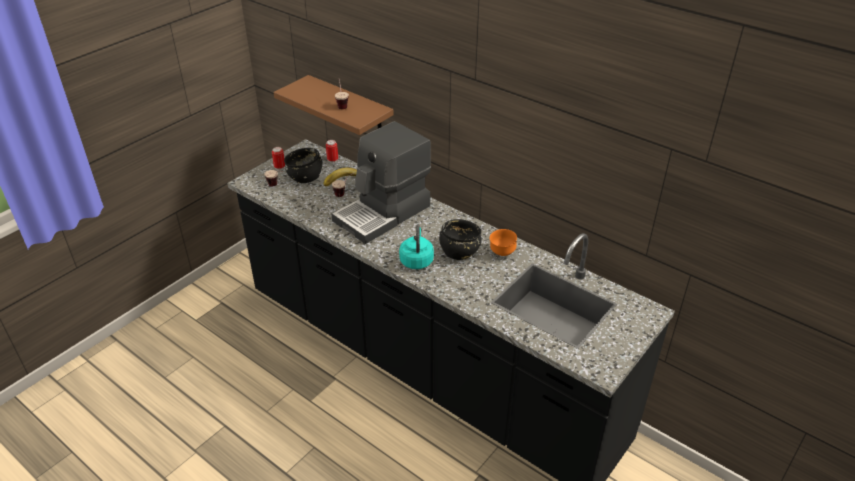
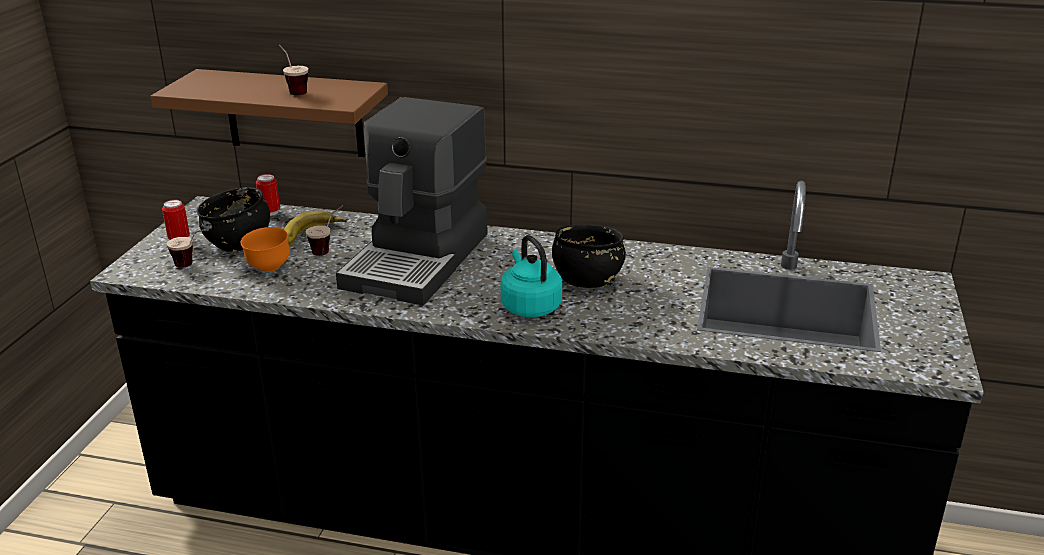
camera: 25 degrees left, 10 degrees down
orange bowl [490,229,517,256] -> orange bowl moved to [241,227,290,272]

